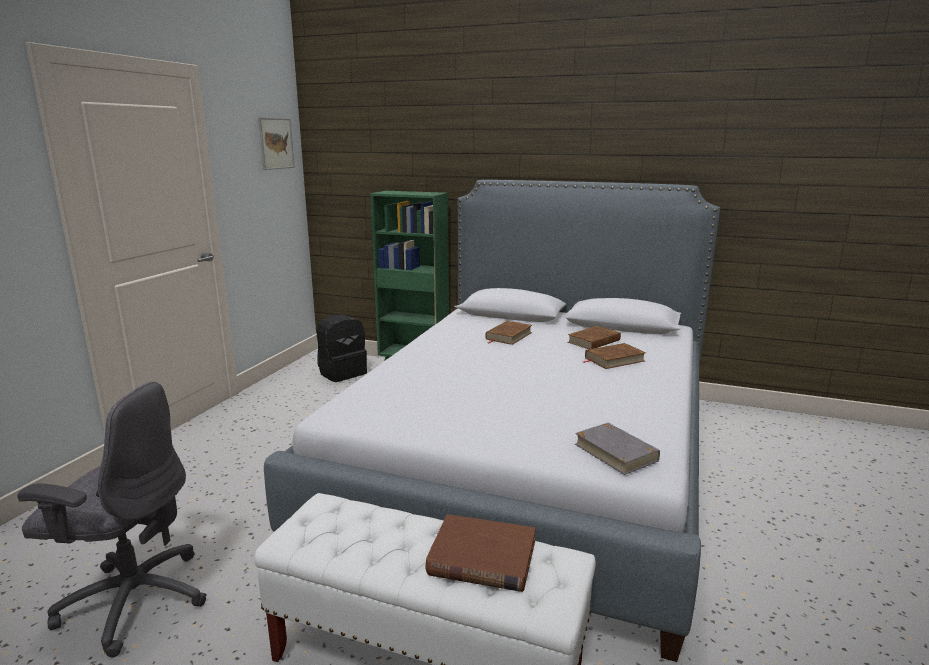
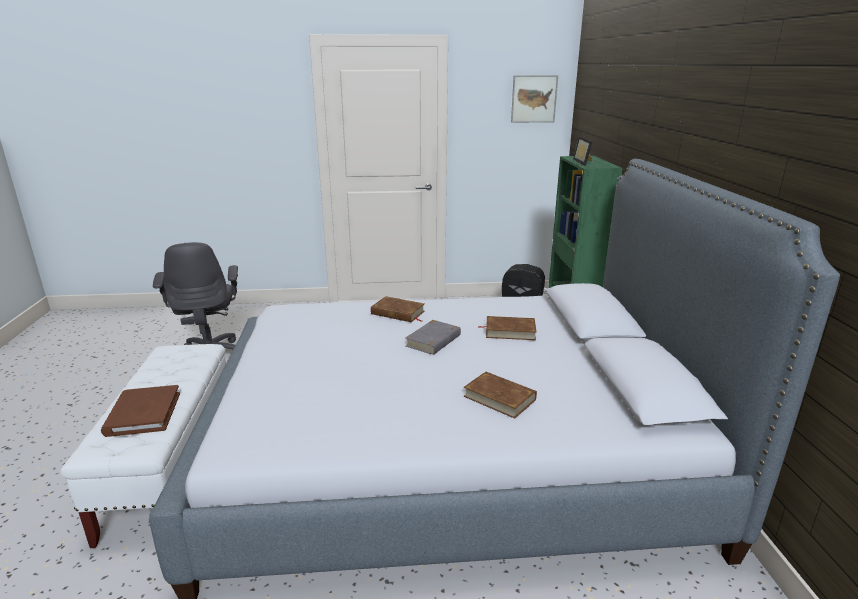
camera: 65 degrees right, 5 degrees up
brown book [567,326,621,349] -> brown book moved to [371,296,425,322]
grey book [575,423,660,475] -> grey book moved to [406,320,461,355]
none -> picture frame [573,136,593,166]

